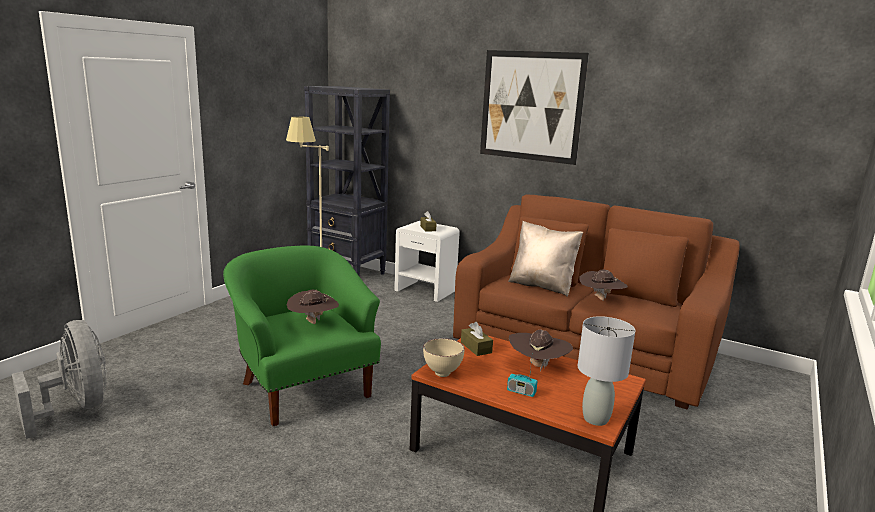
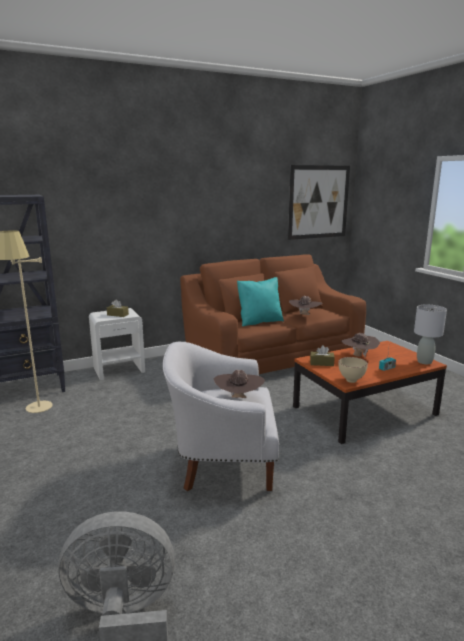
camera: 55 degrees left, 0 degrees up
green armchair [223,245,381,426] -> white armchair [163,342,279,491]
picture [480,50,589,165] -> picture moved to [288,165,350,240]
beige pillow [508,221,583,297] -> turquoise pillow [237,277,284,326]

